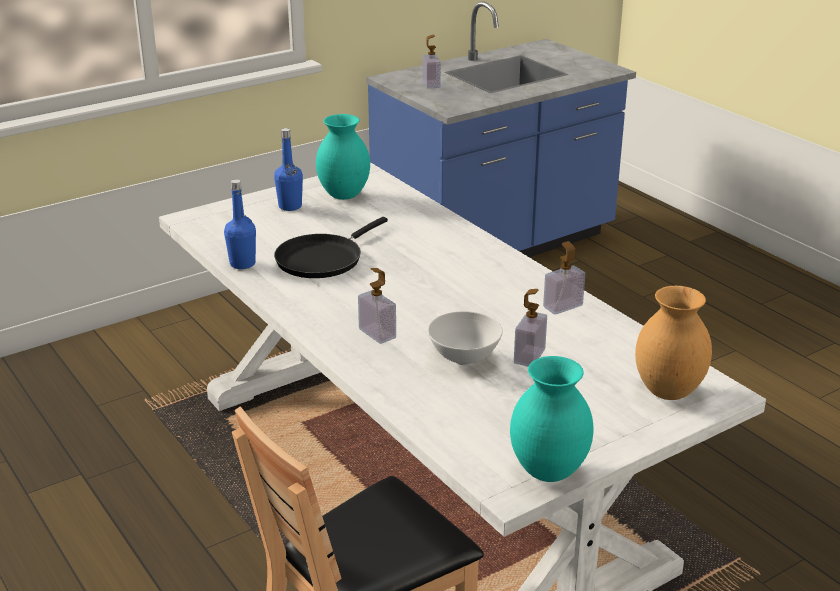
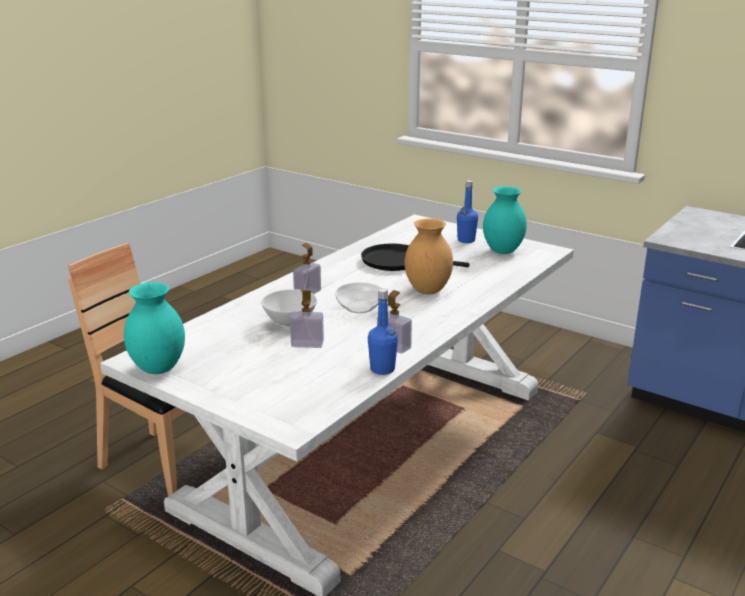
camera: 70 degrees right, 5 degrees down
blue bottle [224,179,256,269] -> blue bottle moved to [368,288,398,375]
soap dispenser [423,34,441,89] -> none
brown vase [635,286,712,400] -> brown vase moved to [405,218,453,294]
none -> bowl [335,282,381,313]

